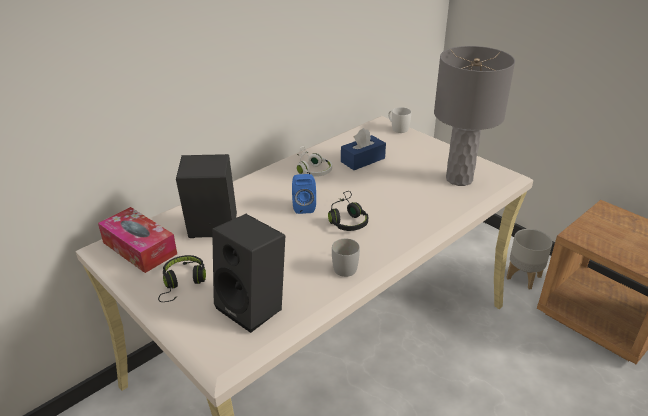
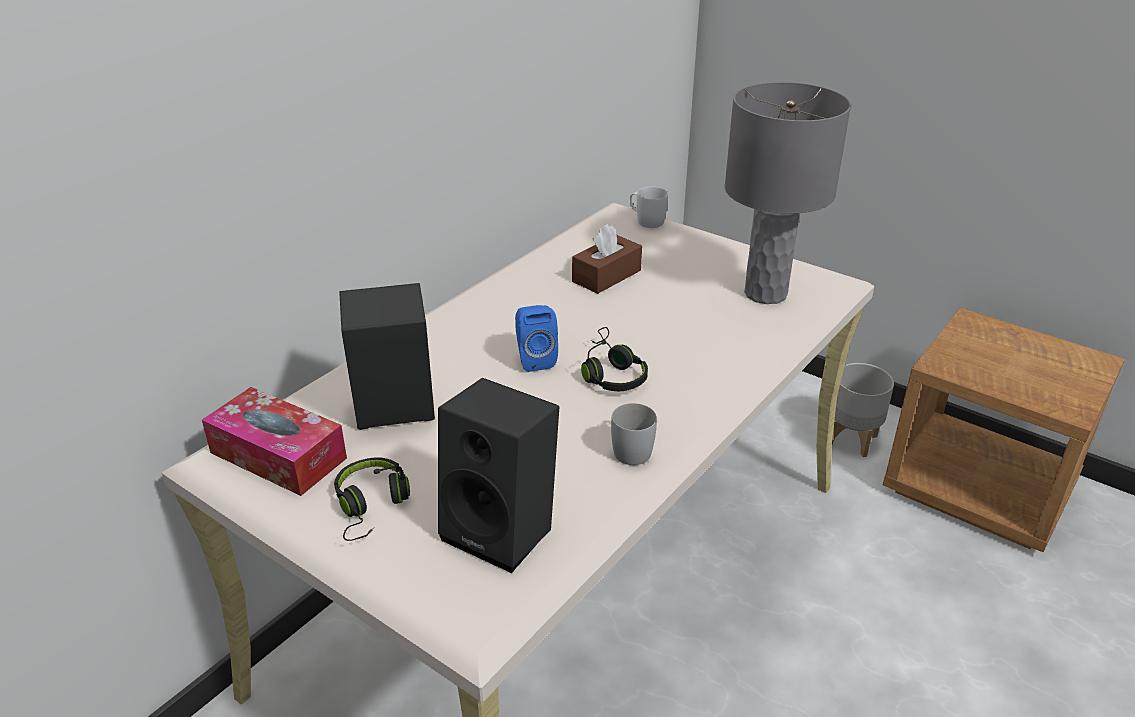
camera: 10 degrees left, 0 degrees up
white headphones [297,146,332,177] -> none
blue tissue box [341,128,386,170] -> brown tissue box [572,224,642,294]

